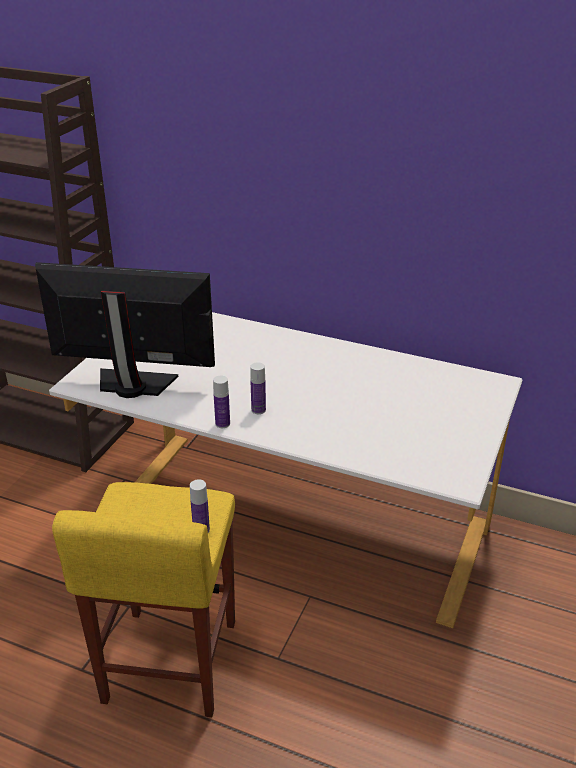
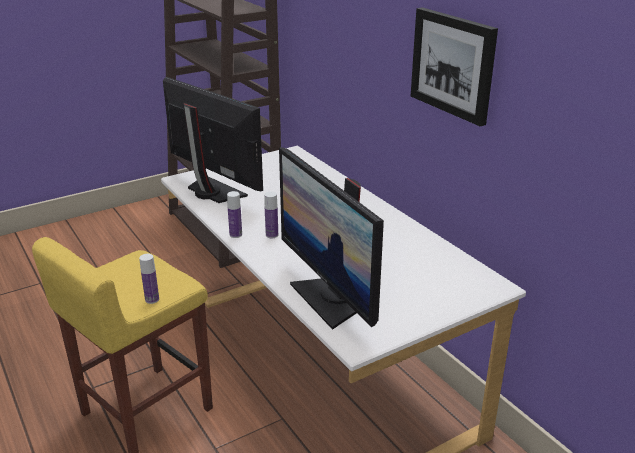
camera: 35 degrees right, 5 degrees down
none -> monitor [279,147,384,330]
none -> picture [411,7,498,126]

